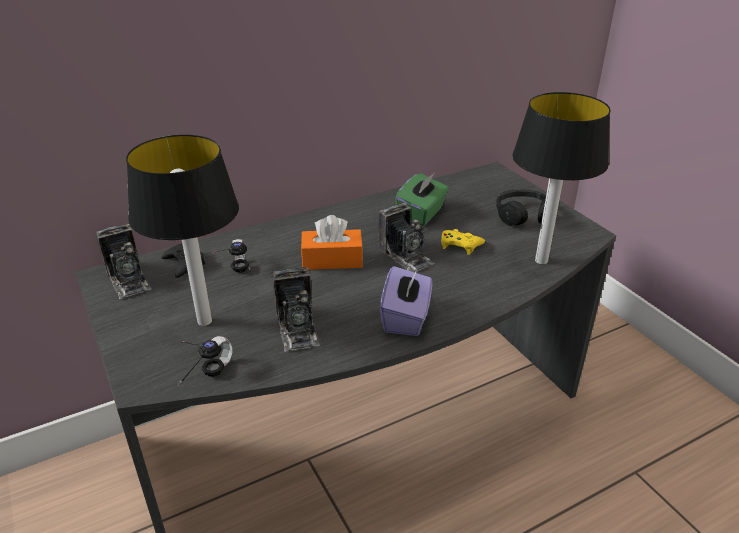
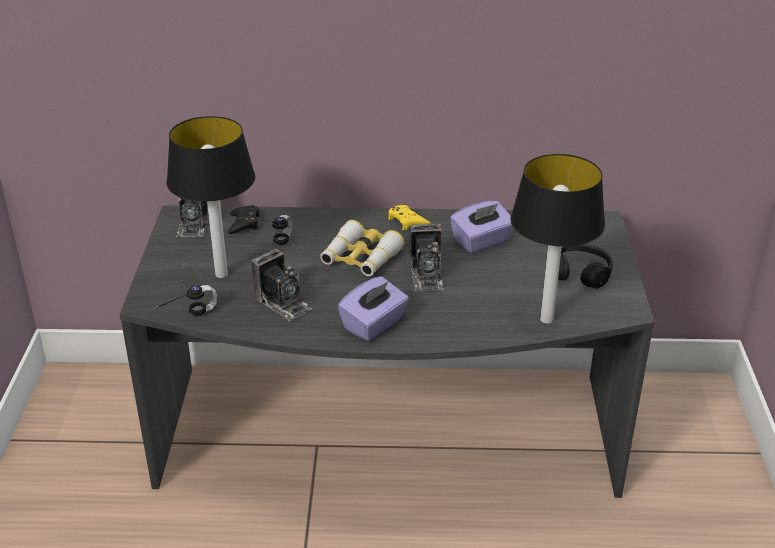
camera: 30 degrees right, 0 degrees up
camera [272,267,320,352] -> camera turned 60 degrees counterclockwise [251,249,313,321]
orange tissue box [301,215,363,270] -> binoculars [320,220,404,276]
green tissue box [395,172,449,226] -> purple tissue box [450,201,514,253]
yellow game controller [442,229,485,255] -> yellow game controller moved to [388,205,431,230]

